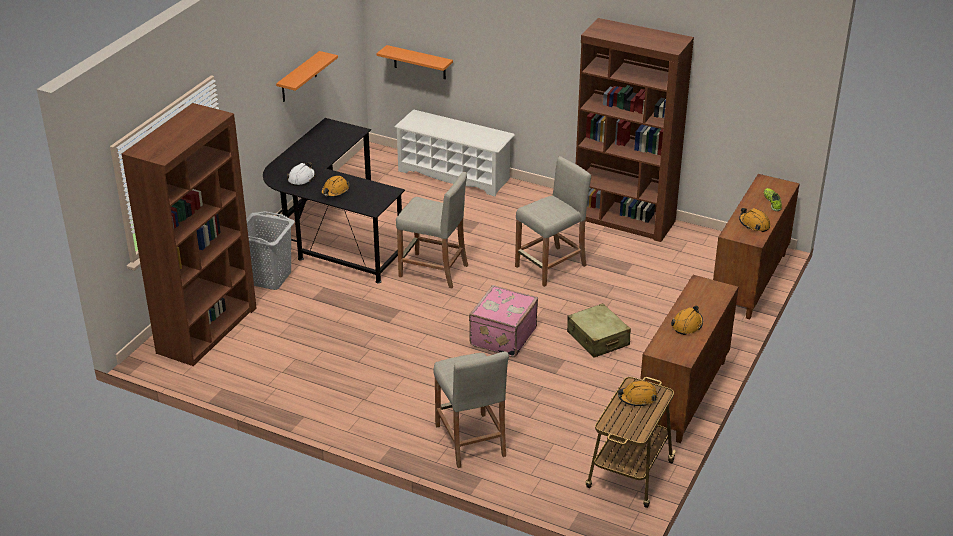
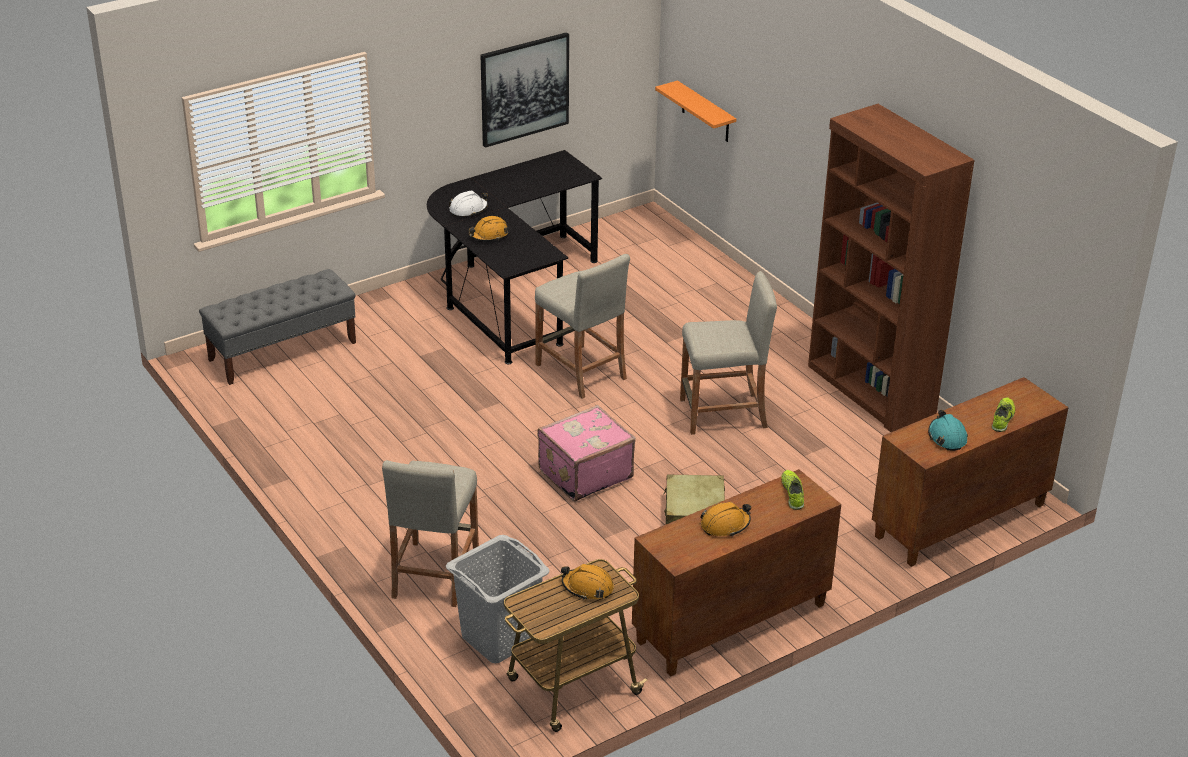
camera: 30 degrees right, 0 degrees up
brown bookcase [122,103,257,366] -> grey bench [199,269,356,385]
grey laundry basket [246,211,295,290] -> grey laundry basket moved to [446,535,550,663]
orange shelf [276,51,338,102] -> picture [481,32,569,148]
white shoe rack [394,110,515,196] -> none
orange hard hat [739,208,771,232] -> turquoise hard hat [928,410,968,451]
none -> shoe [781,470,804,510]

